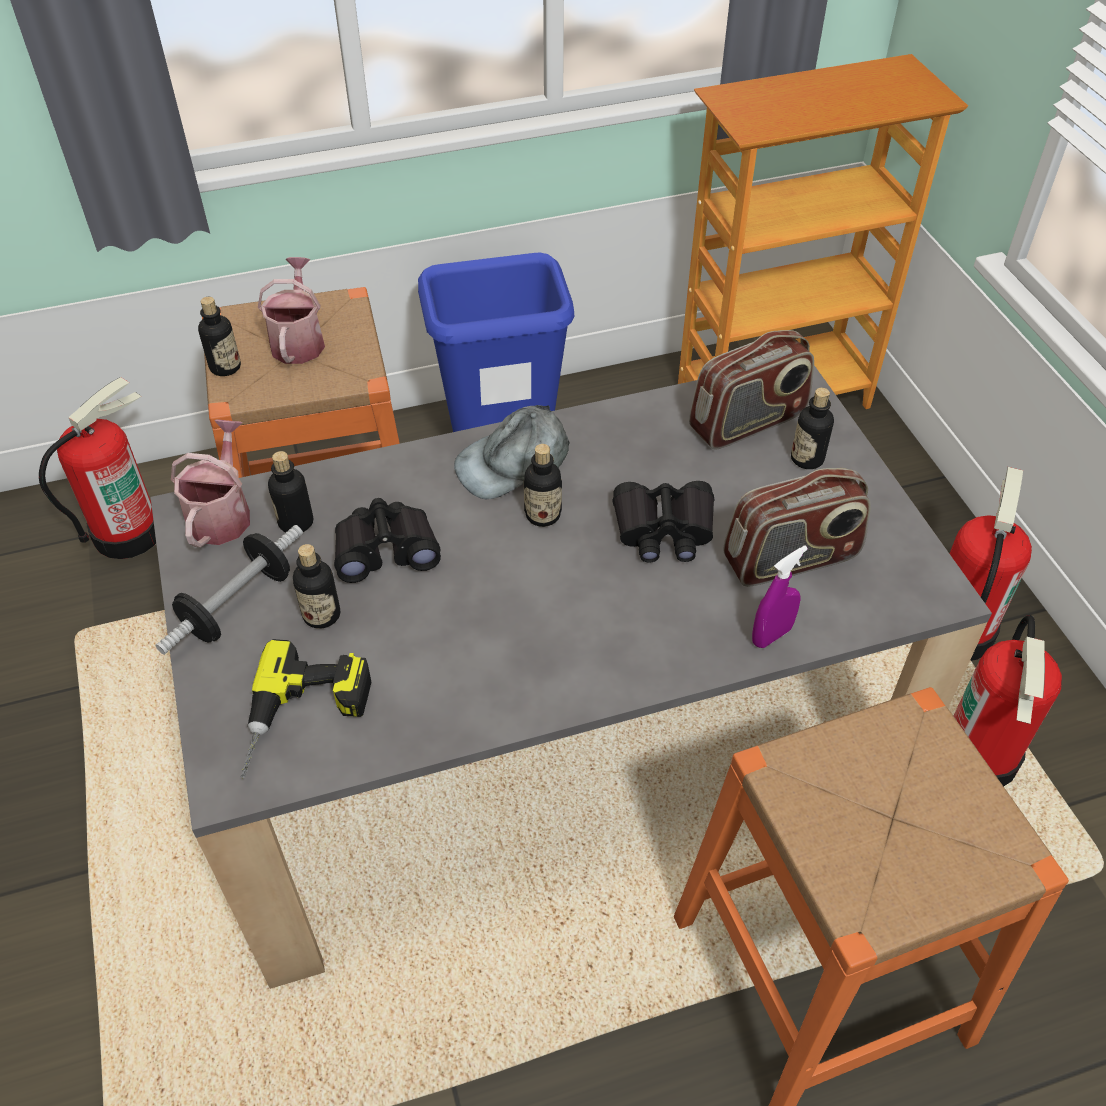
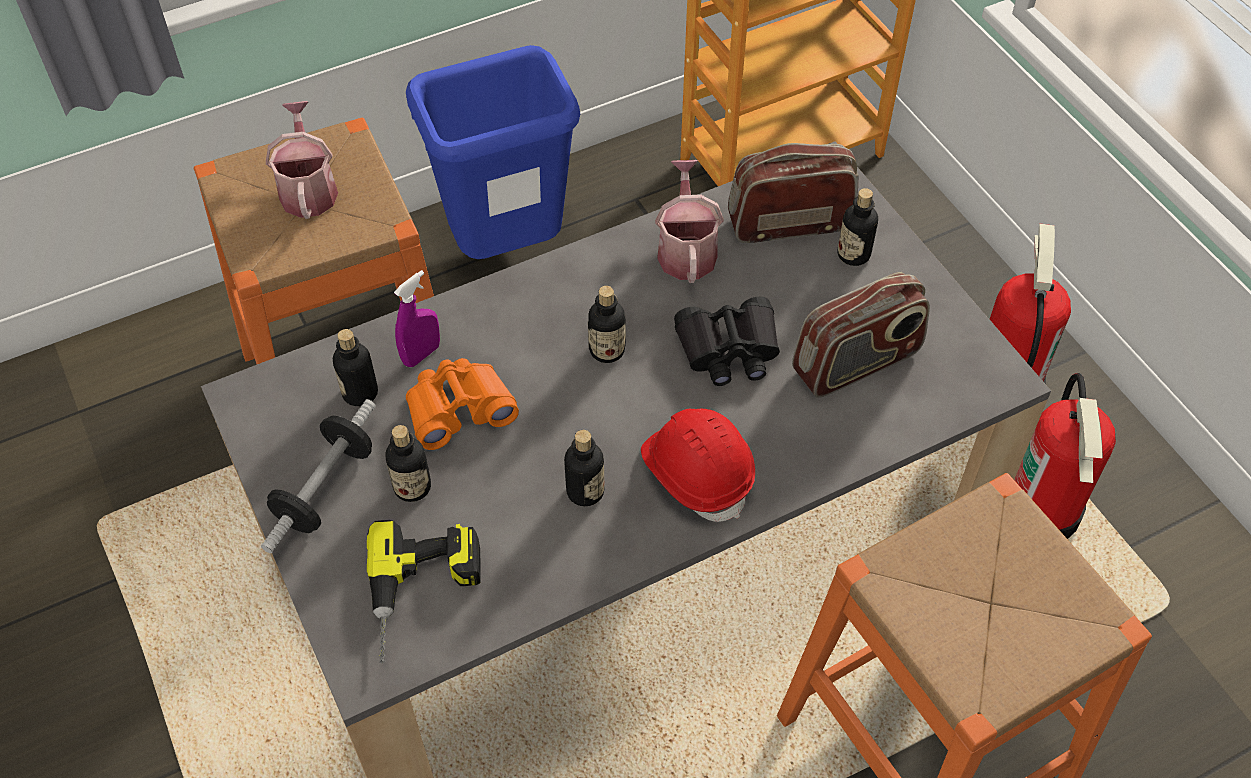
camera: 10 degrees left, 5 degrees up
fire extinguisher [39,377,156,559] -> none
watering can [171,419,250,547] -> watering can moved to [655,160,724,283]
bottle [198,297,241,376] -> bottle moved to [564,430,605,506]
black binoculars [334,498,441,583] -> orange binoculars [406,358,519,450]
grey cap [454,405,570,500] -> none
radio [689,330,814,450] -> radio turned 150 degrees counterclockwise [728,143,859,243]
purple spray bottle [752,546,808,648] -> purple spray bottle moved to [394,270,440,367]
none -> red hard hat [641,409,755,522]

